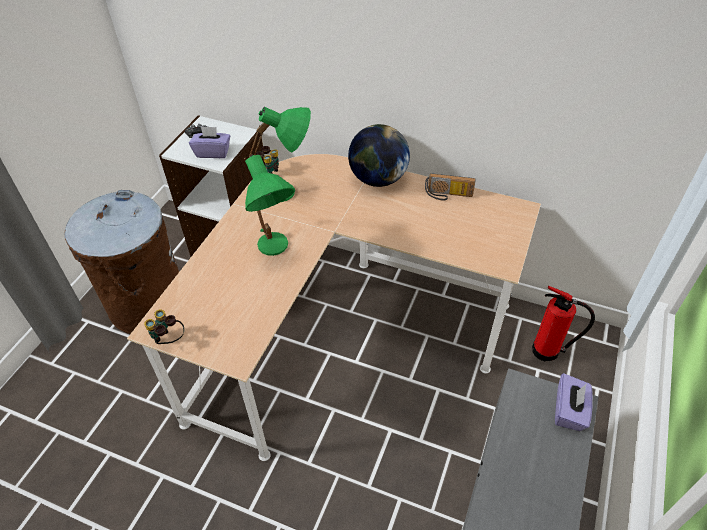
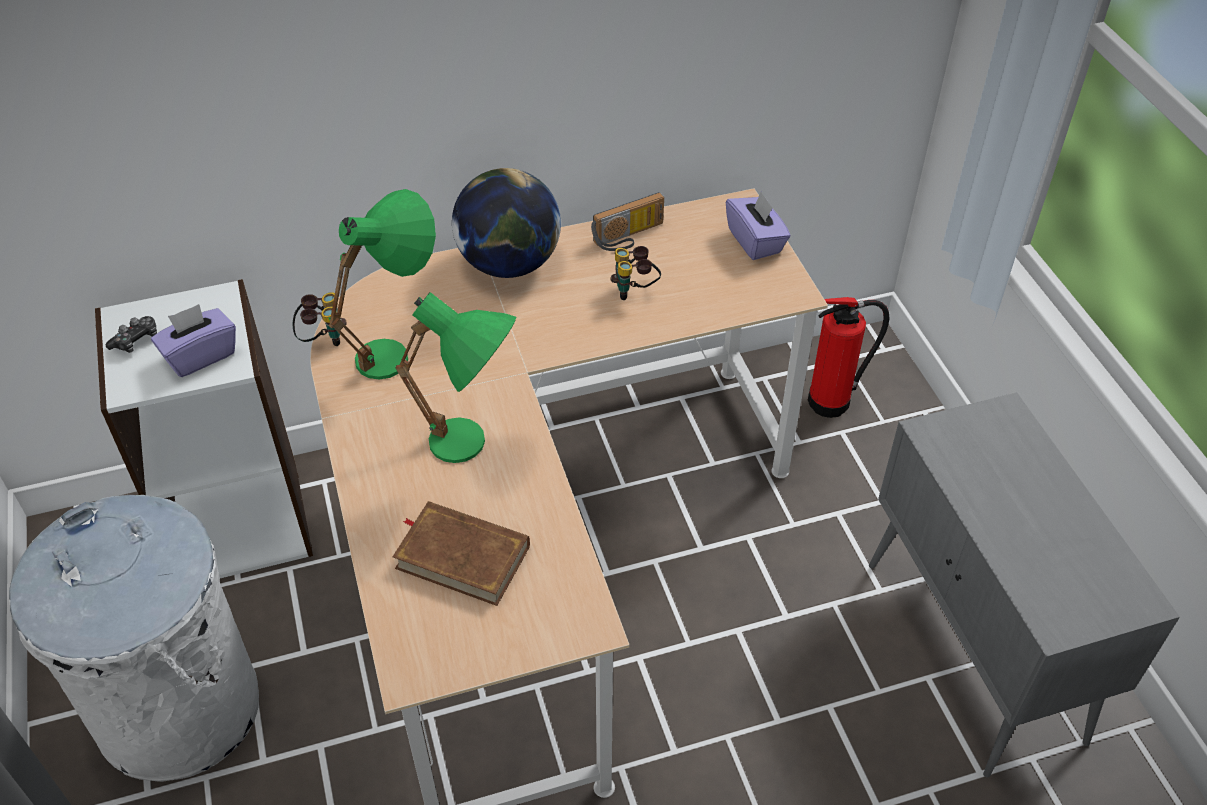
camera: 40 degrees left, 0 degrees up
brown trash can [65,190,179,334] -> white trash can [9,495,259,782]
binoculars [144,309,184,344] -> binoculars moved to [611,246,661,300]
purple tissue box [555,373,593,431] -> purple tissue box moved to [726,191,791,260]
none -> brown book [393,501,530,606]

